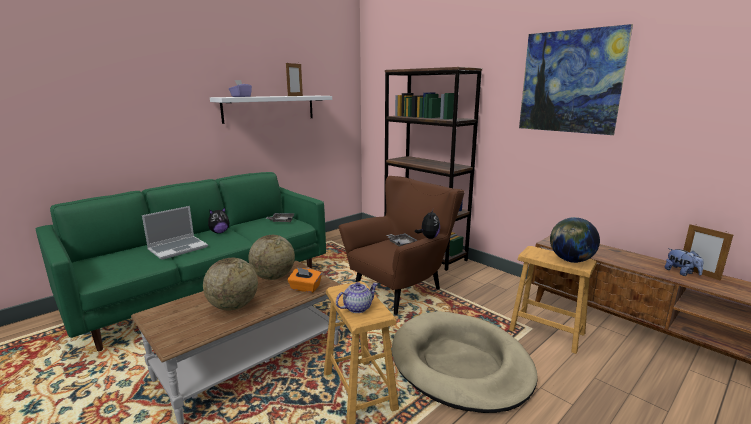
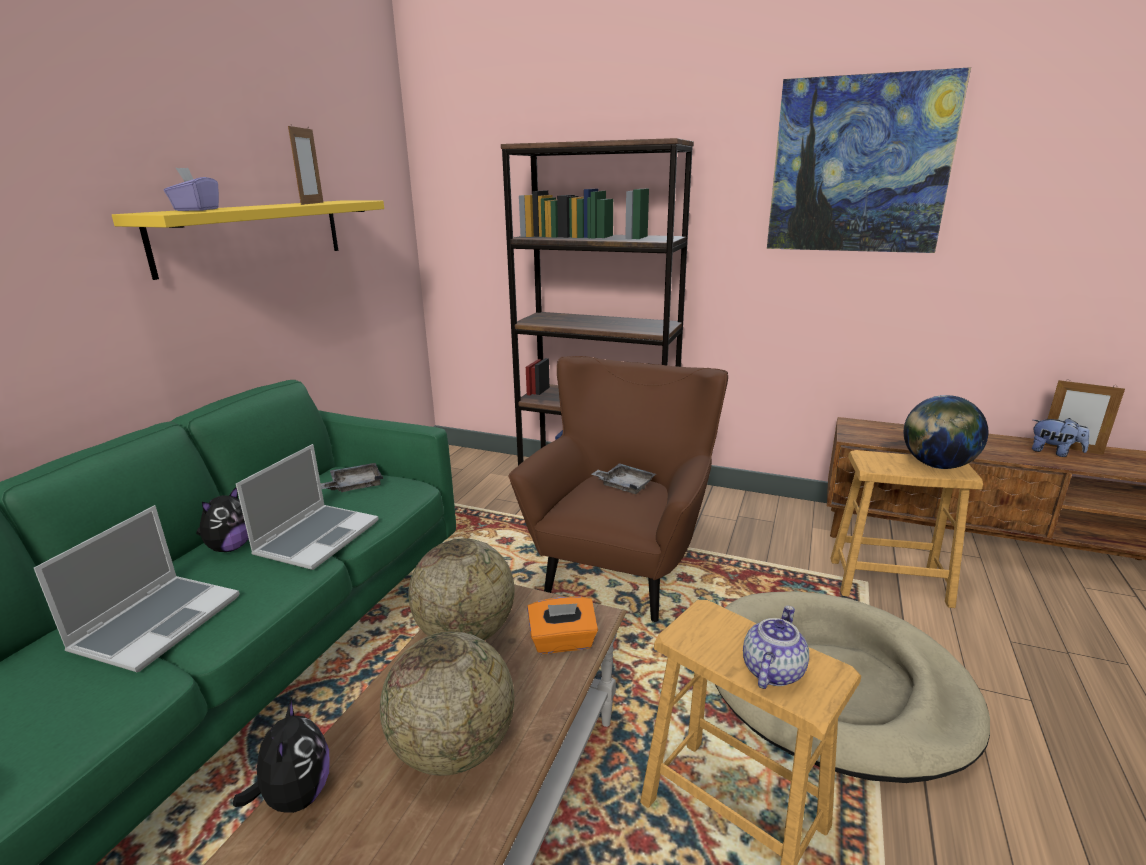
camera: 25 degrees left, 5 degrees up
white shelf [210,96,332,124] -> yellow shelf [112,200,384,280]
plush toy [415,209,440,239] -> plush toy moved to [233,698,329,813]
none -> laptop [236,444,378,570]

